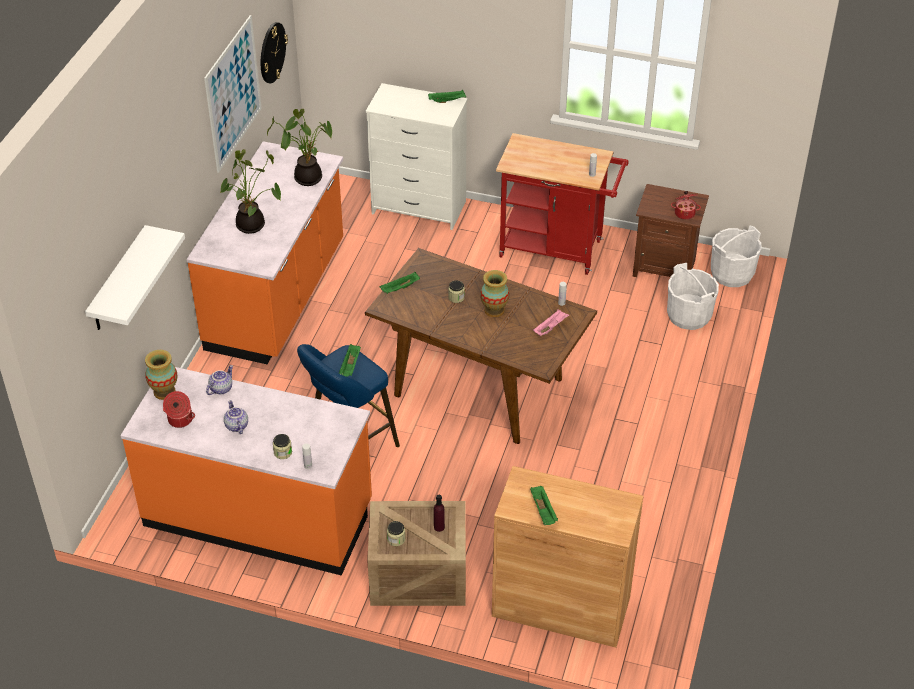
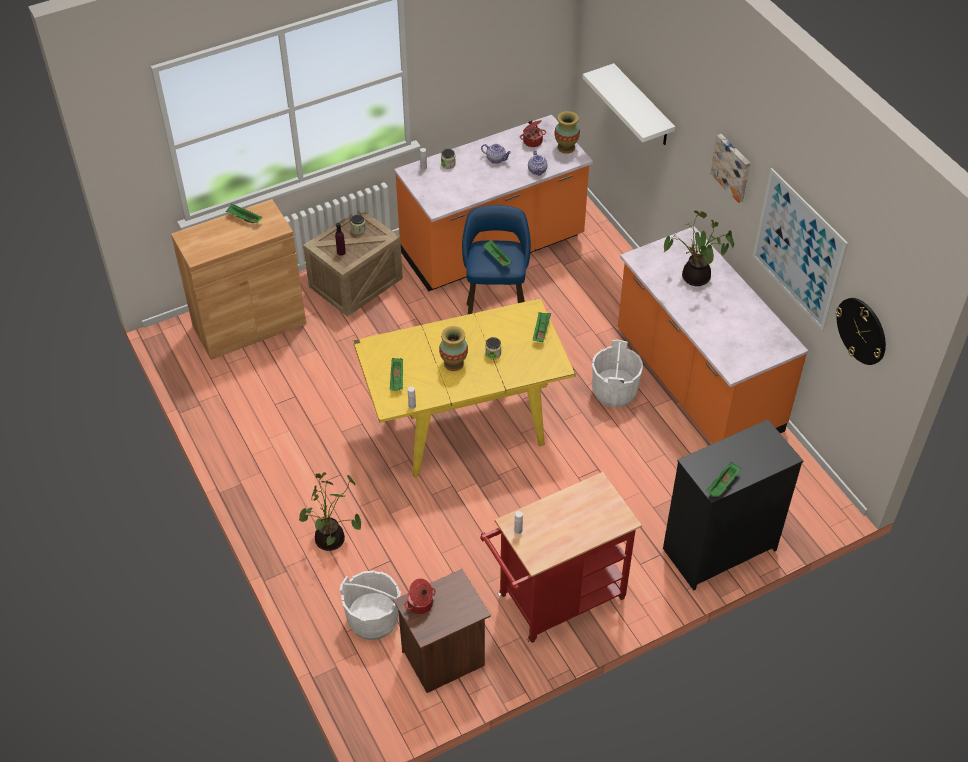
camera: 135 degrees right, 5 degrees up
potted plant [267,109,332,186] -> potted plant moved to [299,472,361,551]
brown dining table [365,248,597,444] -> yellow dining table [353,298,576,477]
white dresser [366,83,468,230] -> black dresser [663,419,803,590]
pink tray [533,309,569,336] -> green tray [390,358,403,391]
white bucket [711,225,762,287] -> white bucket moved to [592,339,643,407]
none -> picture [710,134,750,203]

